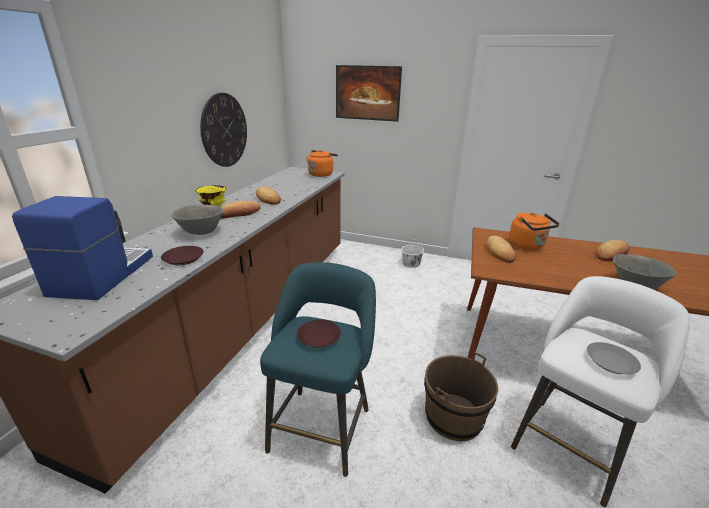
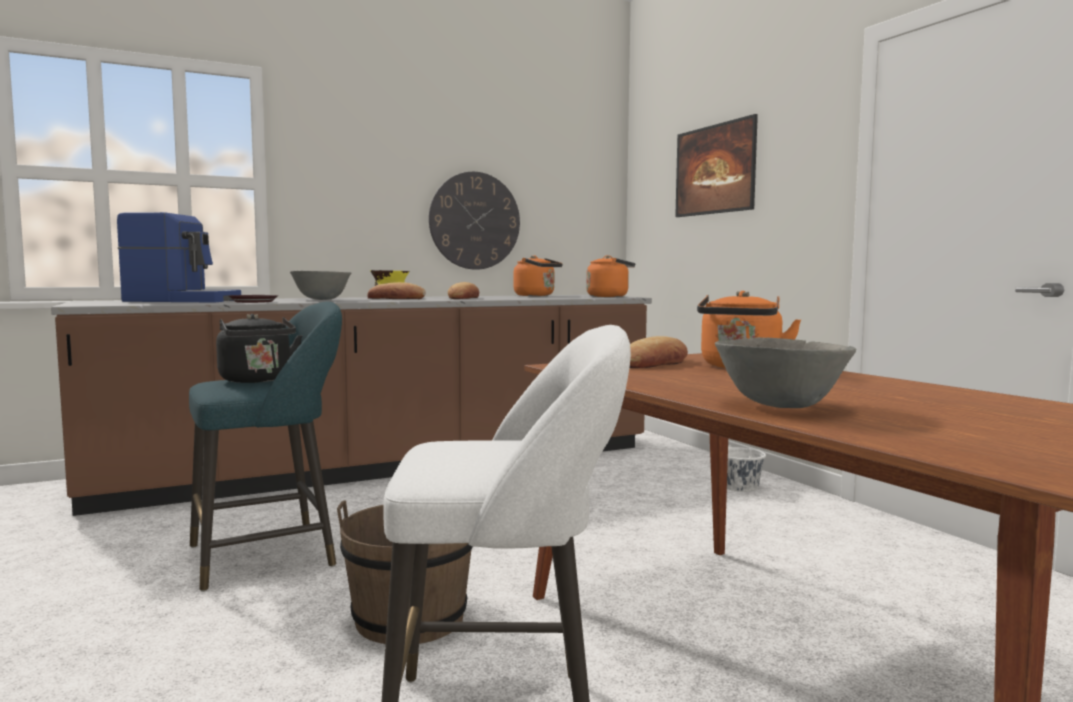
camera: 45 degrees right, 20 degrees down
coffee machine [12,196,153,300] -> coffee machine turned 45 degrees clockwise [117,212,241,302]
brown plate [297,320,341,348] -> black kettle [216,314,303,383]
grey plate [587,342,641,374] -> none
bread [597,240,630,261] -> none
none -> orange kettle [514,255,563,296]

